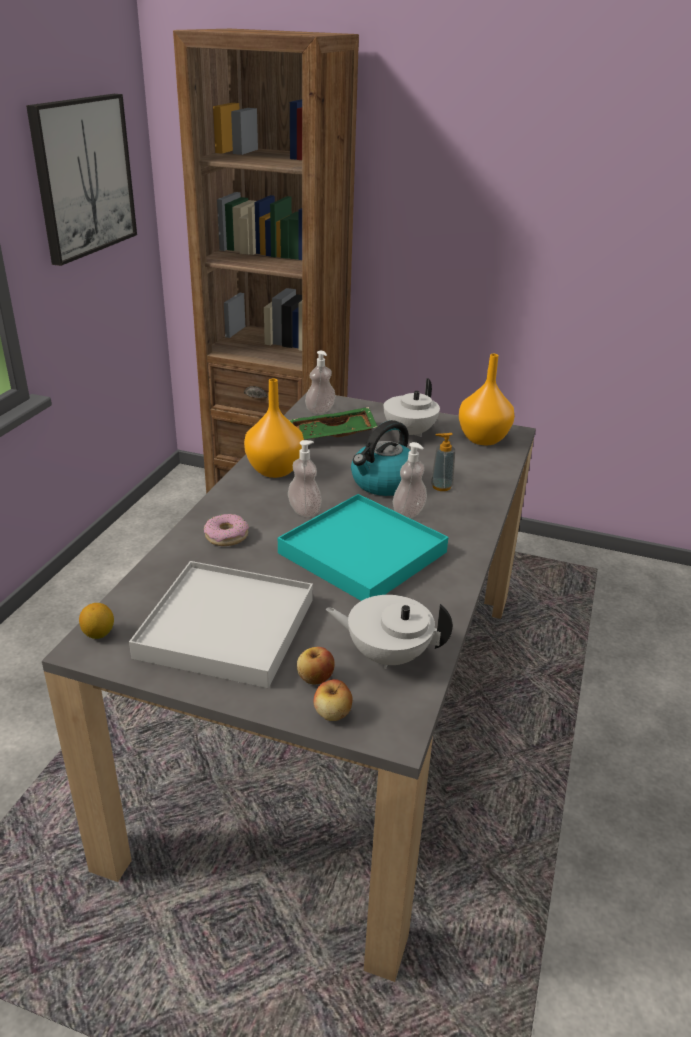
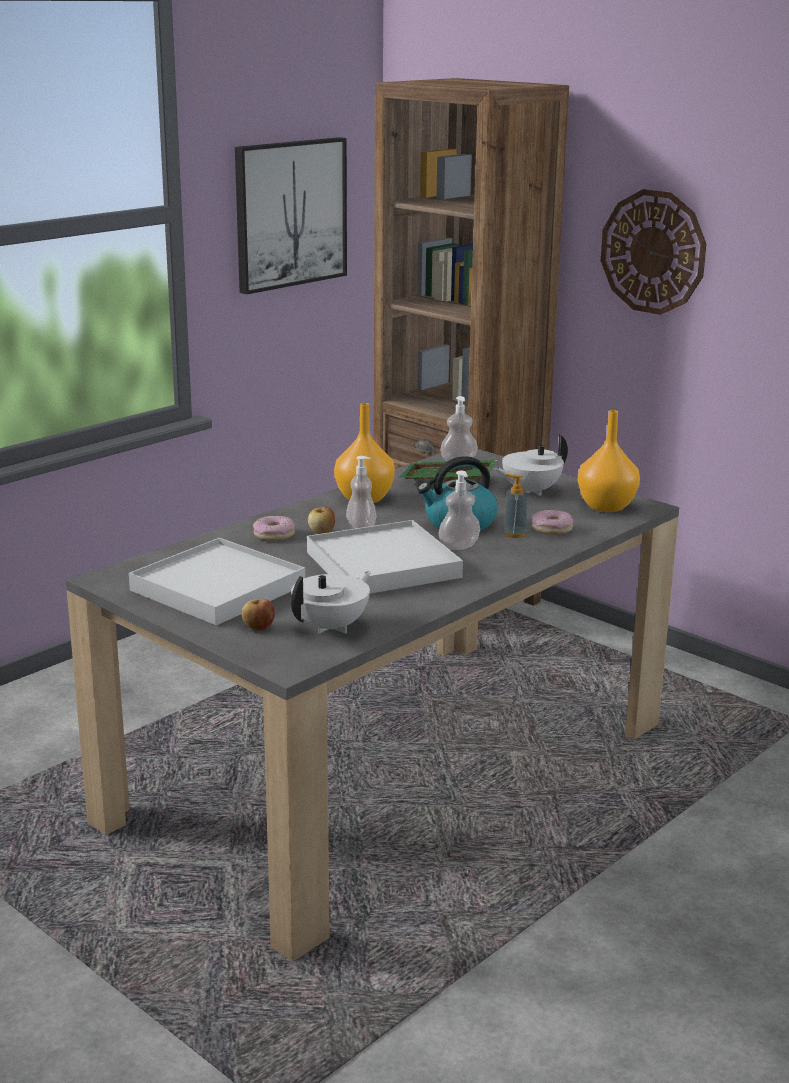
camera: 25 degrees right, 10 degrees down
lemon [79,603,114,639] -> none
turquoise tray [278,494,448,601] -> white tray [307,520,463,593]
apple [314,679,353,721] -> apple moved to [308,506,335,534]
white teapot [326,595,453,669] -> white teapot turned 90 degrees clockwise [291,571,371,634]
none -> donut [532,510,573,535]
none -> wall clock [601,189,706,315]

